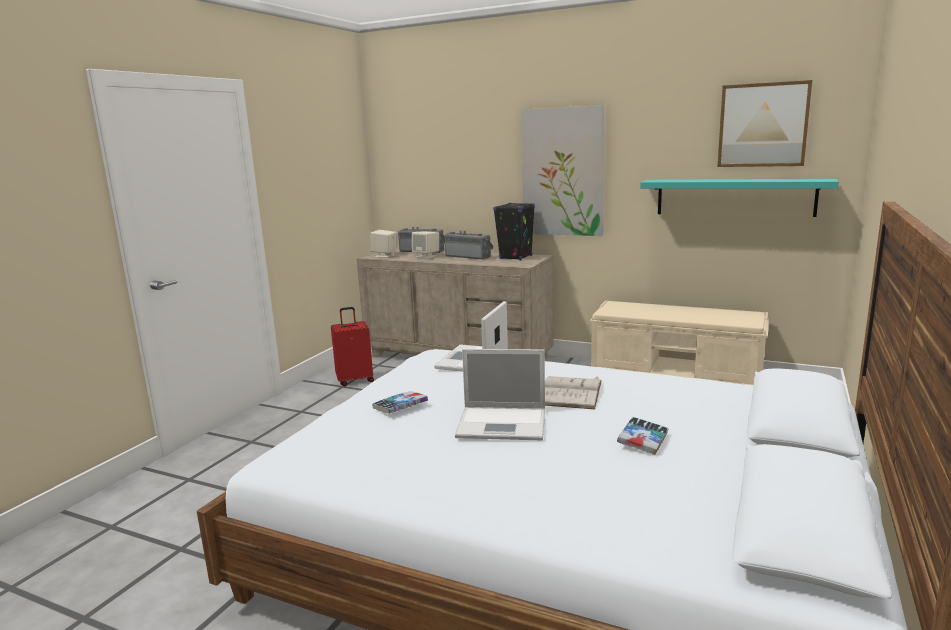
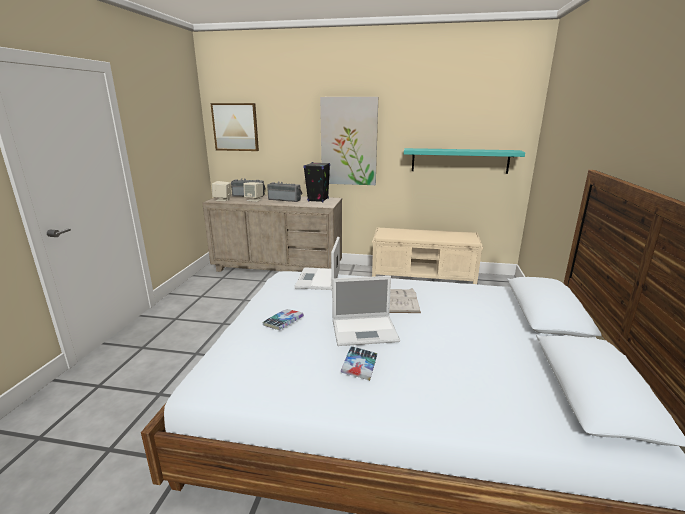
camera: 15 degrees left, 5 degrees up
red suitcase [331,307,374,386] -> none
book [617,417,669,455] -> book moved to [341,346,378,381]
picture [718,80,812,167] -> picture moved to [211,103,259,151]

